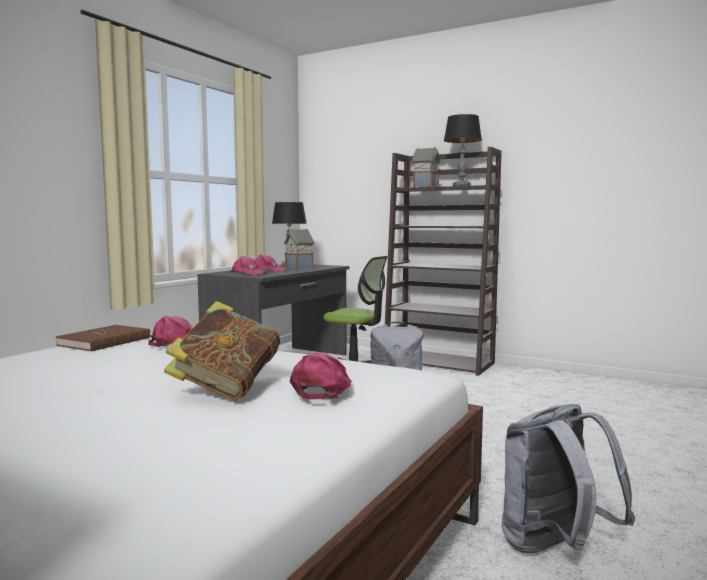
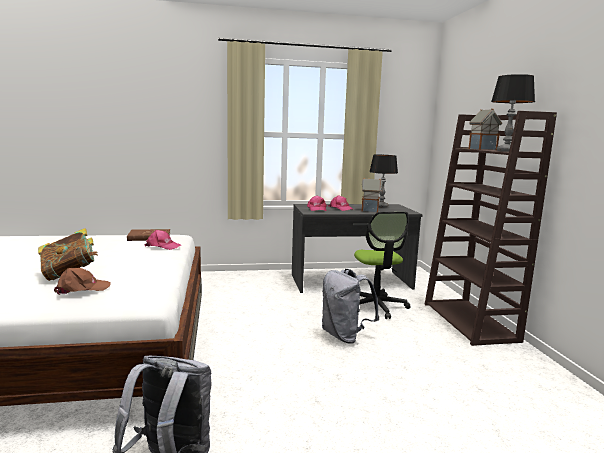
camera: 50 degrees right, 5 degrees up
pink cap [290,352,352,399] -> brown cap [54,268,111,295]

